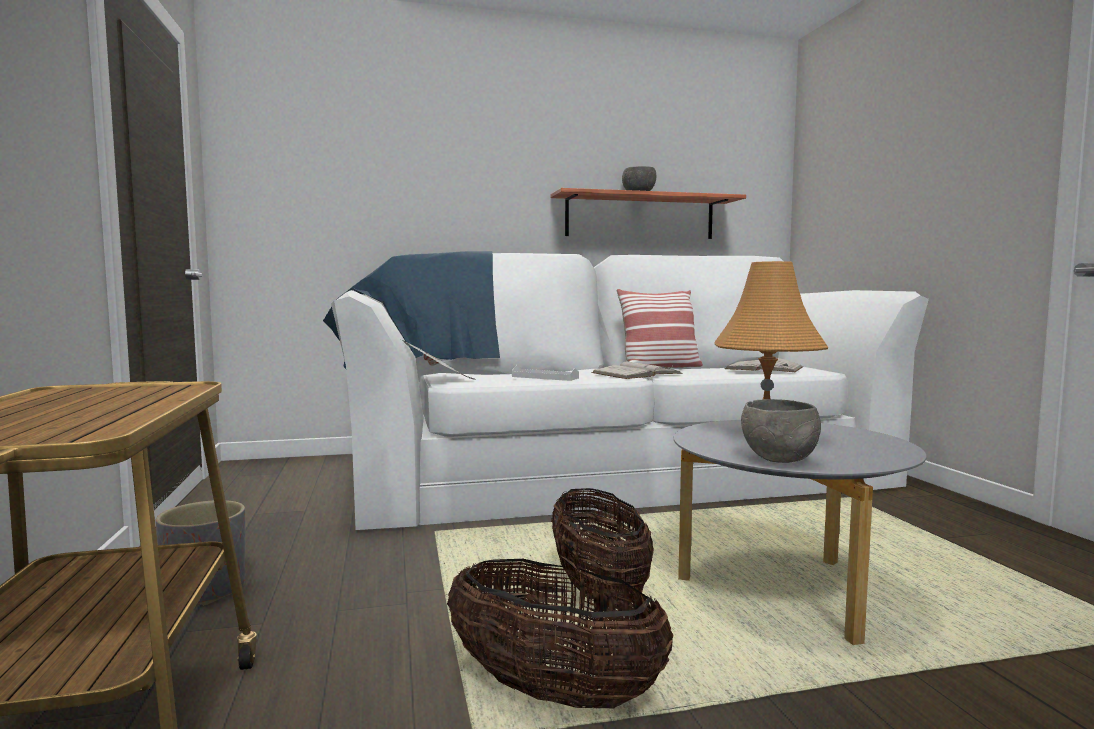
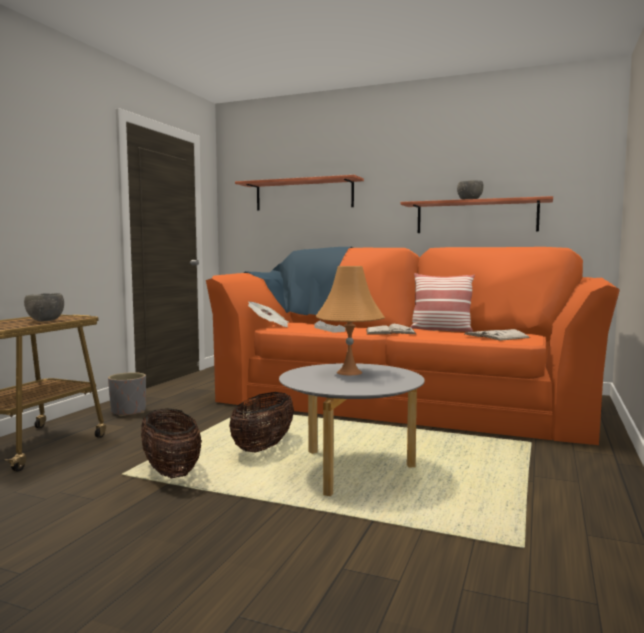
camera: 35 degrees right, 0 degrees up
white sofa [323,251,929,530] -> orange sofa [206,247,620,445]
grey bowl [741,399,821,463] -> grey bowl moved to [24,293,64,321]
none -> shelf [235,175,364,211]

